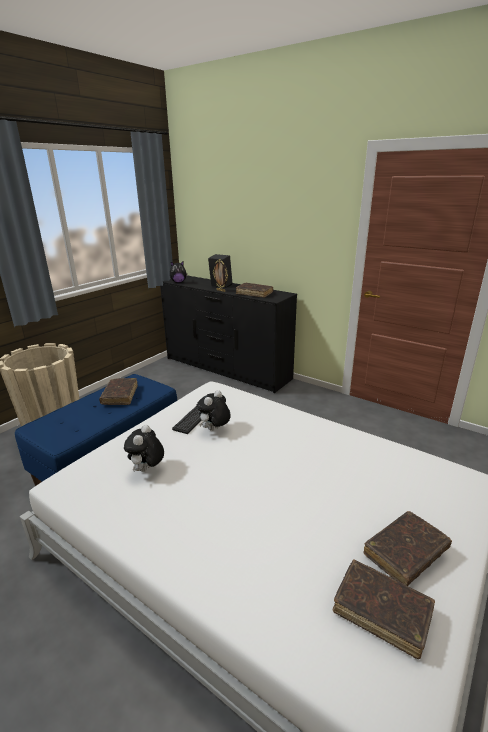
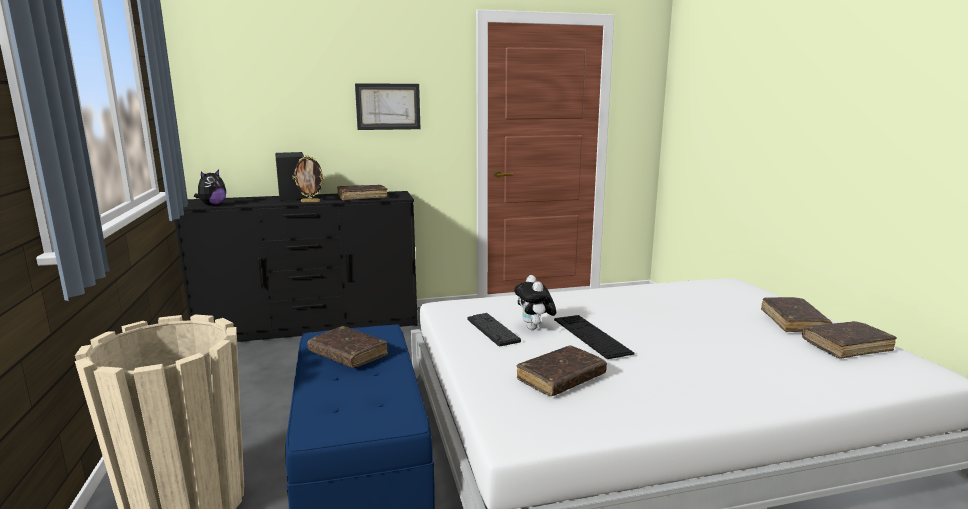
camera: 50 degrees left, 10 degrees down
plush toy [124,425,164,472] -> brown book [516,345,607,396]
none -> picture [355,83,420,130]
none -> keyboard [554,315,635,359]

